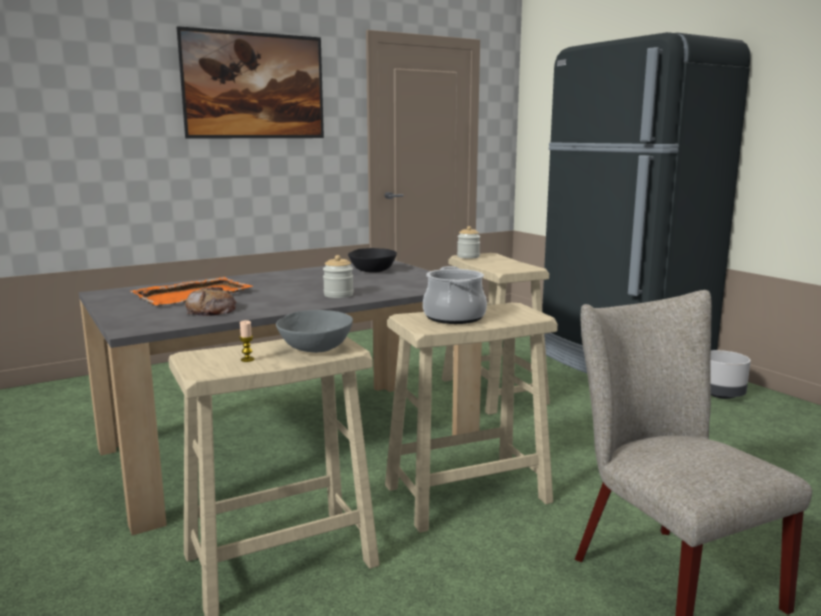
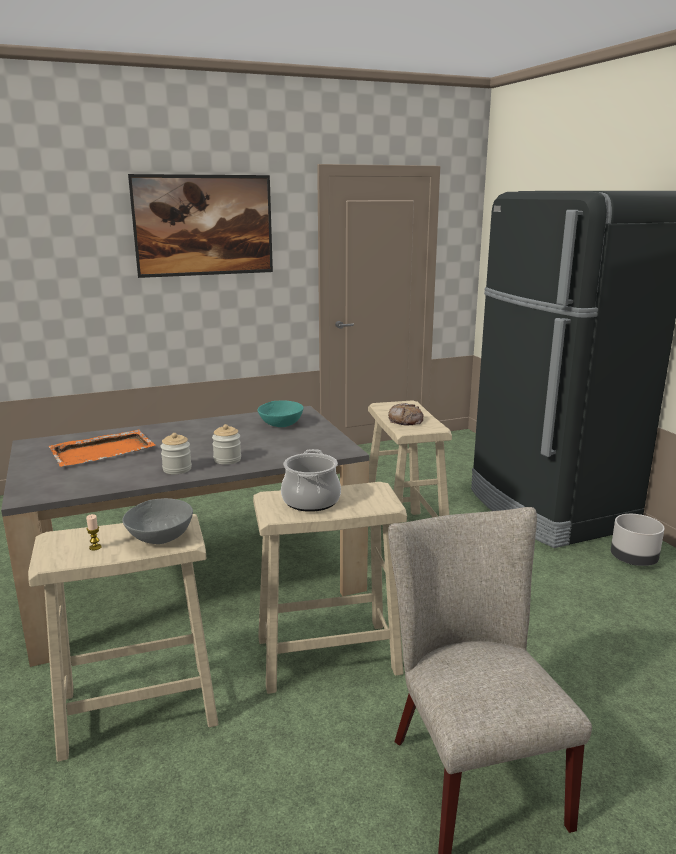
camera: 10 degrees right, 5 degrees up
bread [185,287,236,316] -> bread moved to [388,403,424,425]
black bowl [348,248,397,273] -> turquoise bowl [257,400,304,427]
jar [457,226,480,259] -> jar moved to [160,433,192,474]

